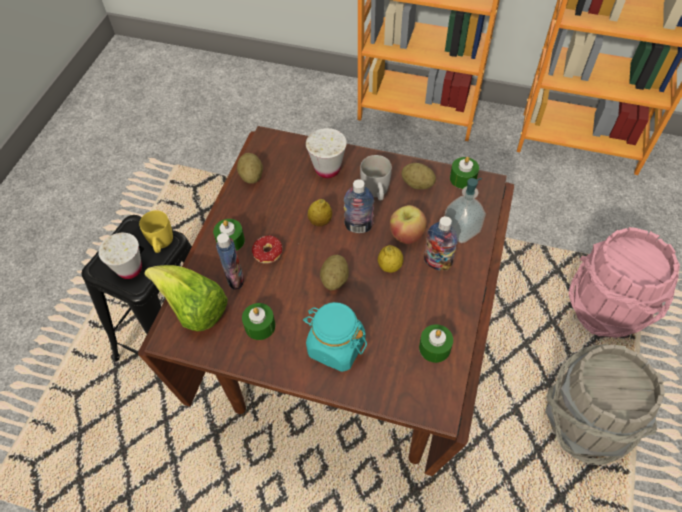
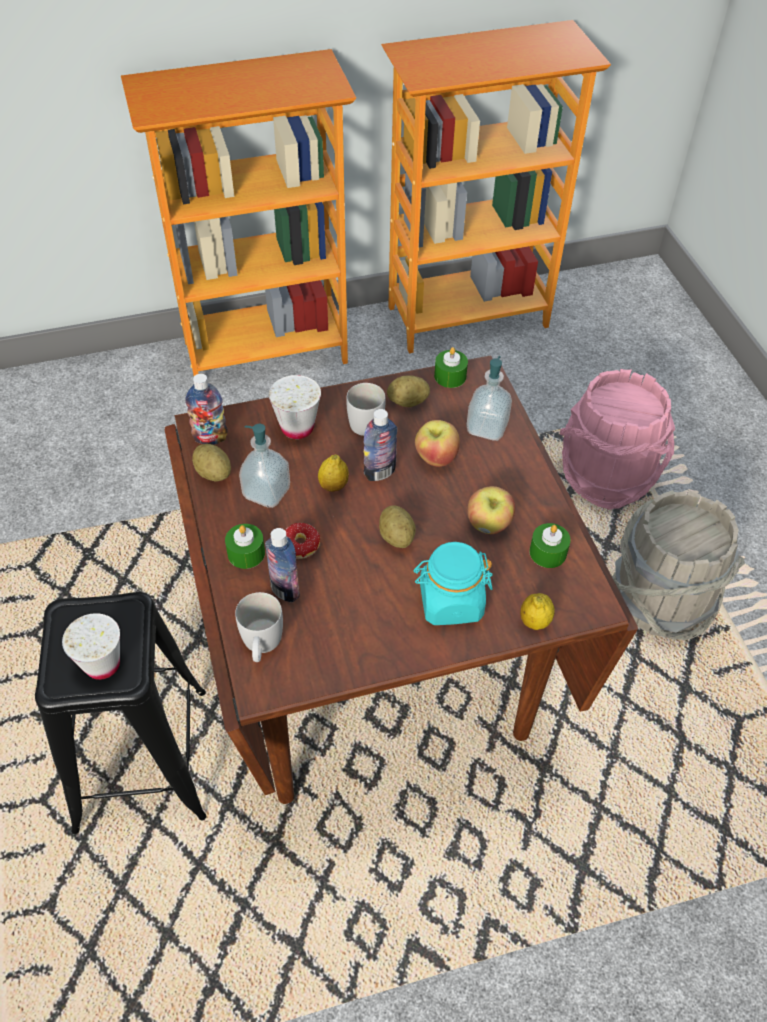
camera: 35 degrees left, 5 degrees down
yellow mug [139,210,173,253] -> none
lettuce [144,265,228,331] -> white mug [235,592,283,662]
green candle [242,303,276,340] -> none
lemon [378,245,403,273] -> lemon moved to [520,593,555,630]
bottle [424,216,458,271] -> bottle moved to [185,374,228,445]
none -> soap dispenser [239,424,290,508]
none -> apple [468,486,515,534]

